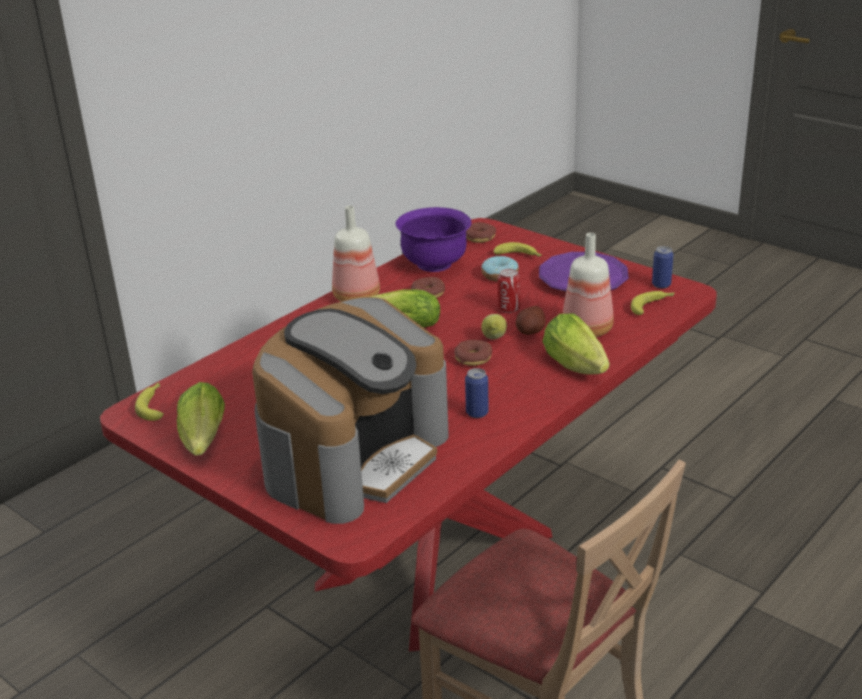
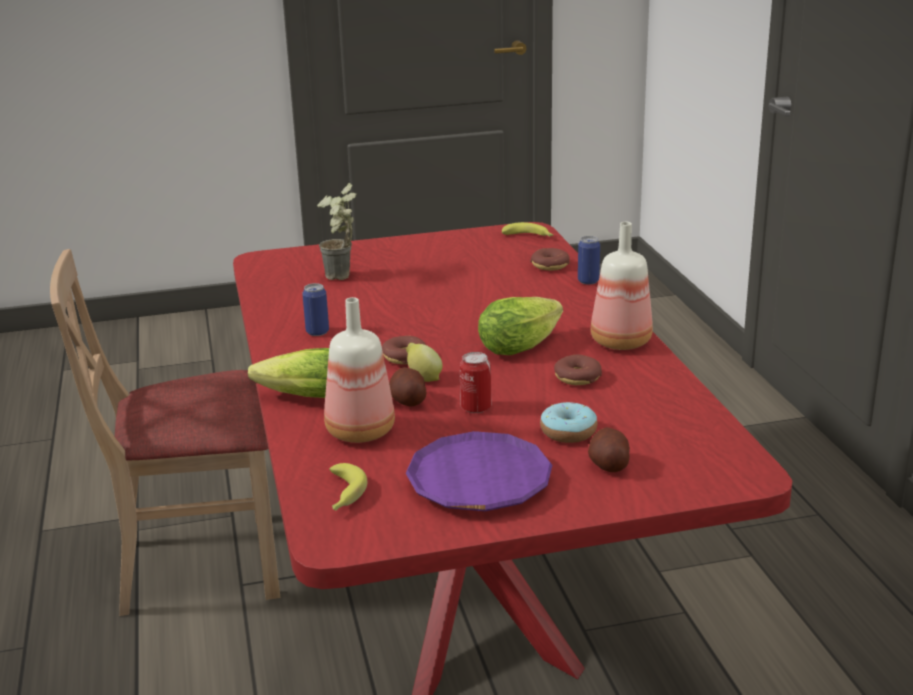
camera: 125 degrees right, 5 degrees down
lettuce [177,382,225,456] -> none
coffee machine [252,297,448,524] -> potted plant [317,183,357,280]
purple bowl [395,207,471,272] -> none
donut [466,222,496,243] -> donut moved to [530,248,570,271]
banana [494,242,542,257] -> potato [588,427,630,472]
can [652,246,674,289] -> can moved to [578,236,600,285]

